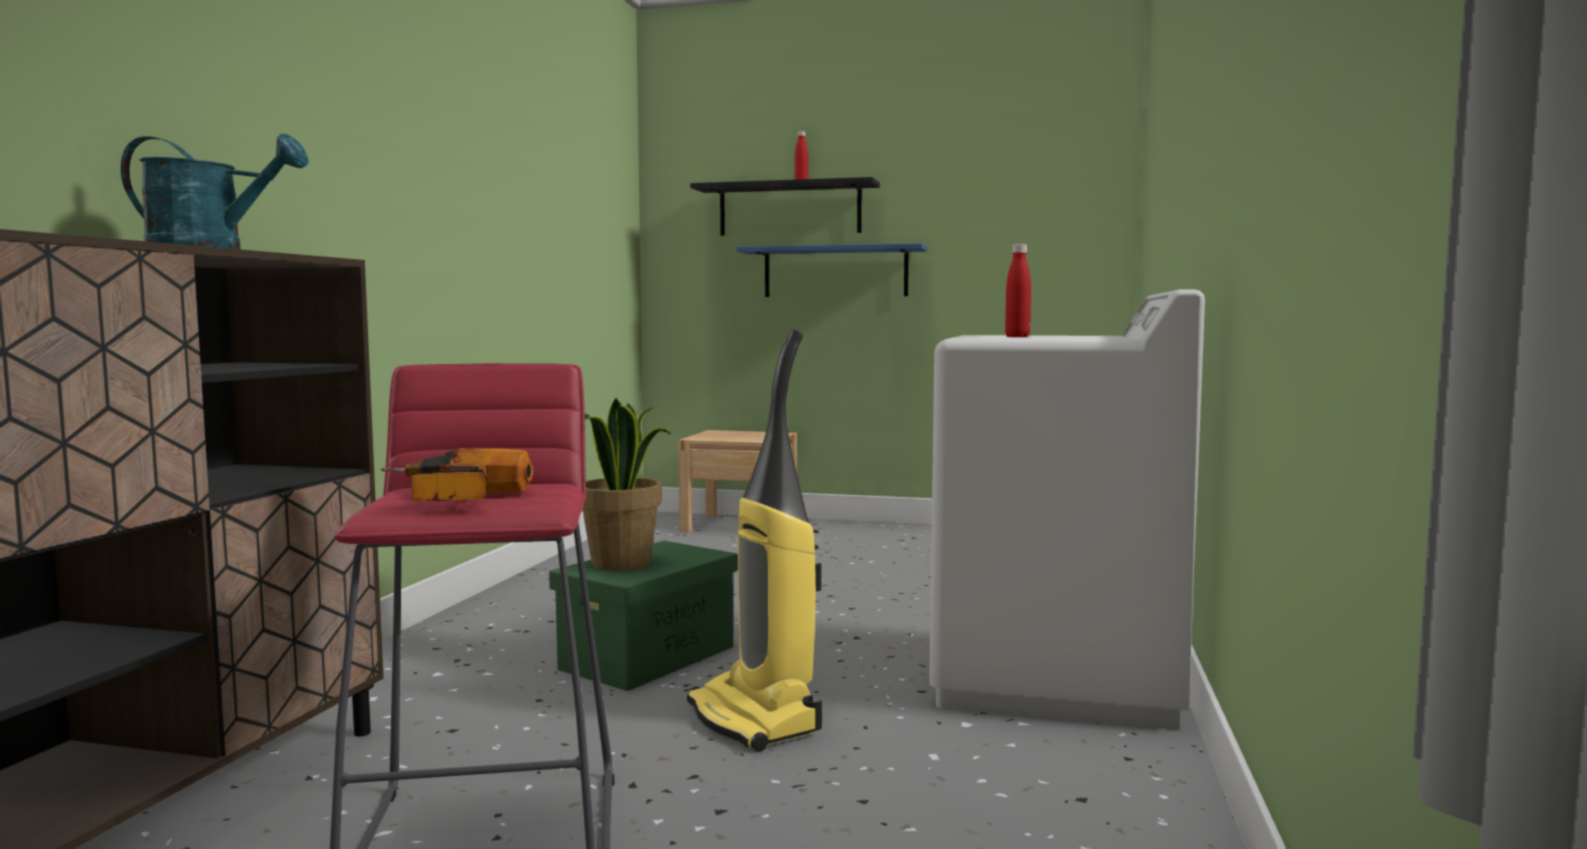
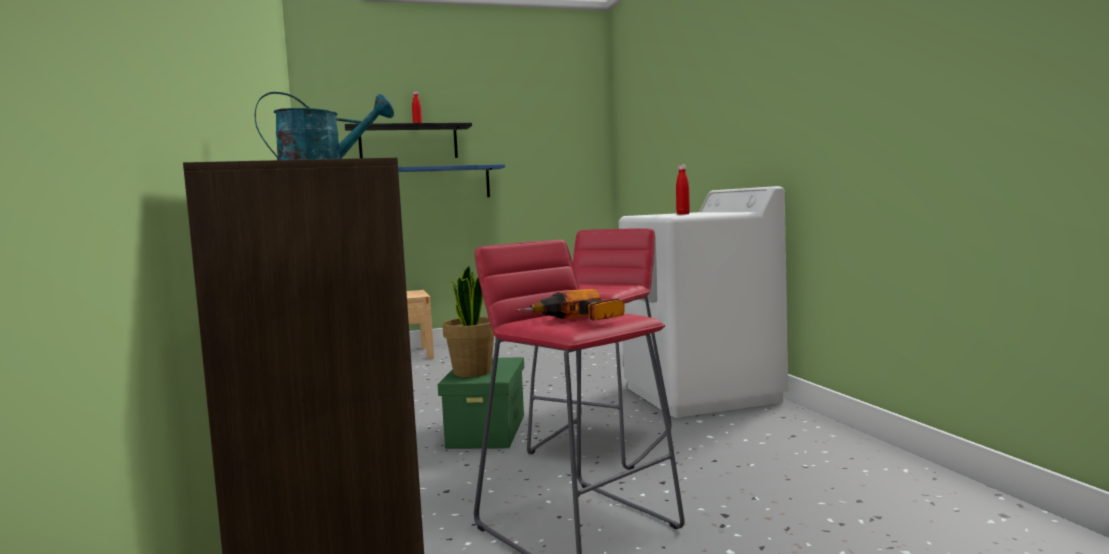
camera: 30 degrees left, 0 degrees up
vacuum cleaner [687,329,822,752] -> red stool [527,228,671,470]

